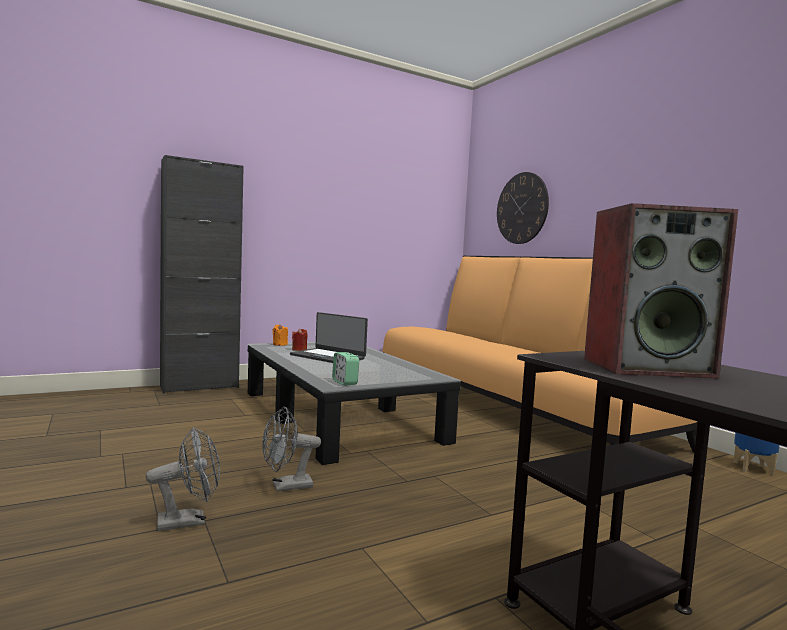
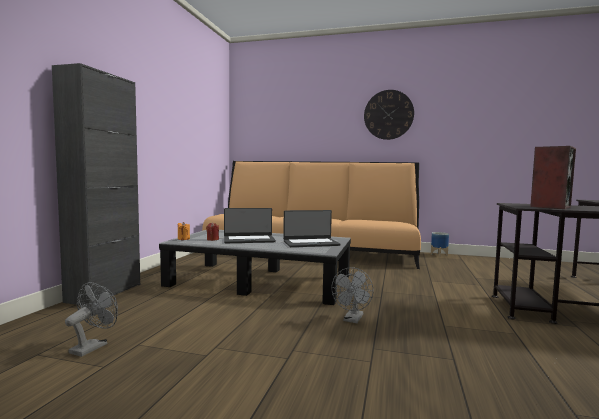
camera: 45 degrees left, 0 degrees up
grey fan [146,427,220,531] -> grey fan moved to [65,282,118,357]
alarm clock [332,352,359,386] -> none
wall clock [497,172,549,244] -> wall clock moved to [364,90,414,140]
none -> laptop [283,210,341,247]

